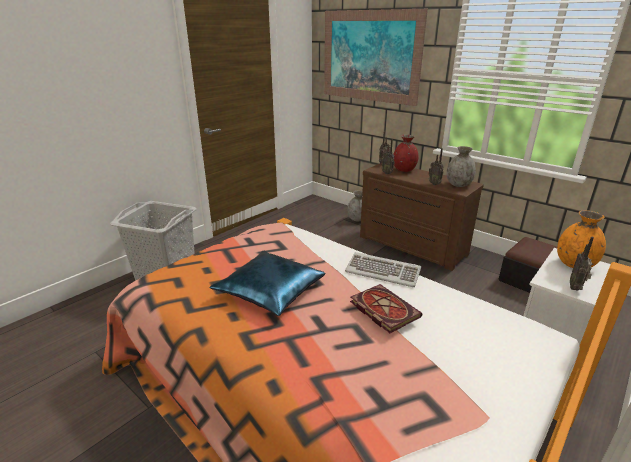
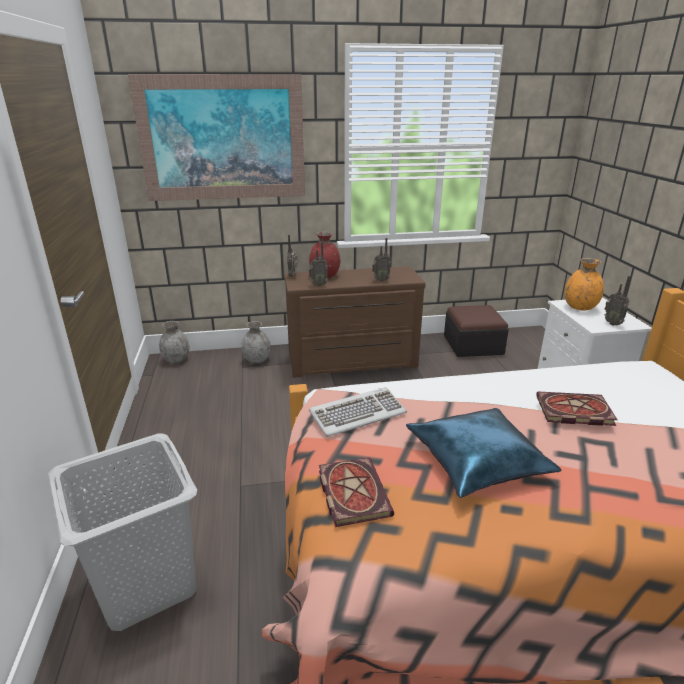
camera: 50 degrees left, 0 degrees up
keyboard [345,252,421,287] -> keyboard moved to [309,387,407,437]
grey vase [447,146,476,187] -> grey vase moved to [159,321,190,363]
none -> book [319,457,394,527]

